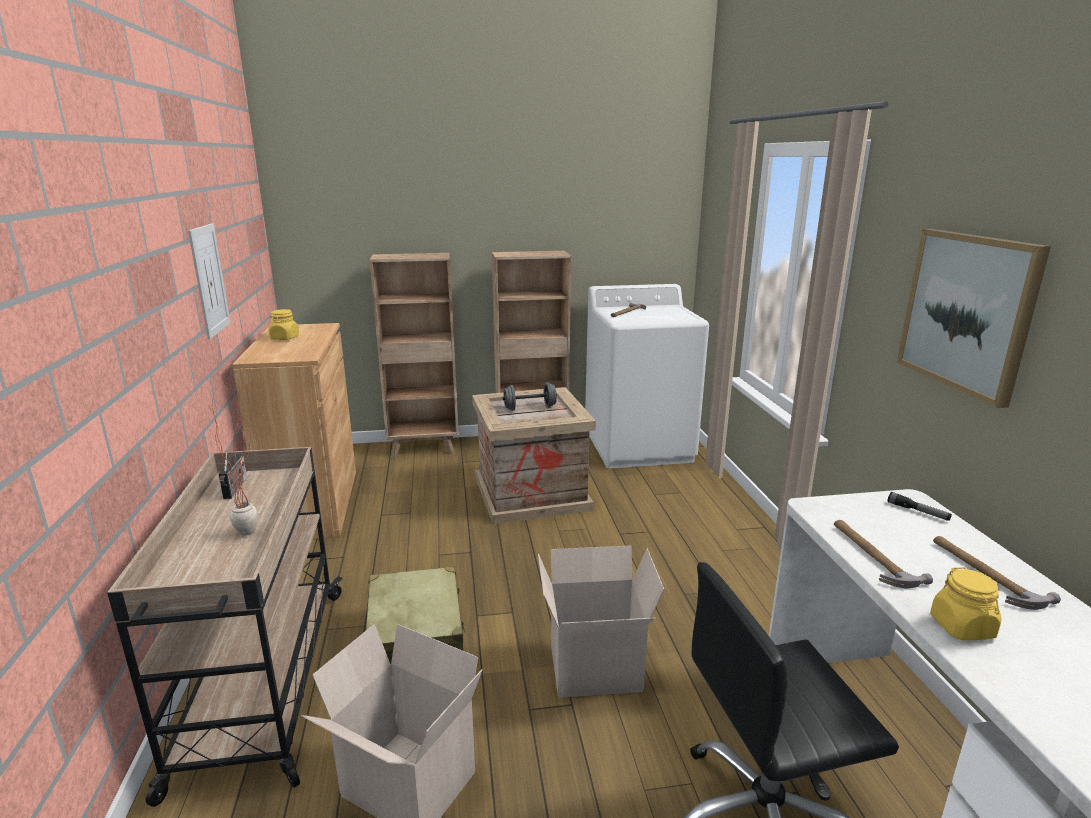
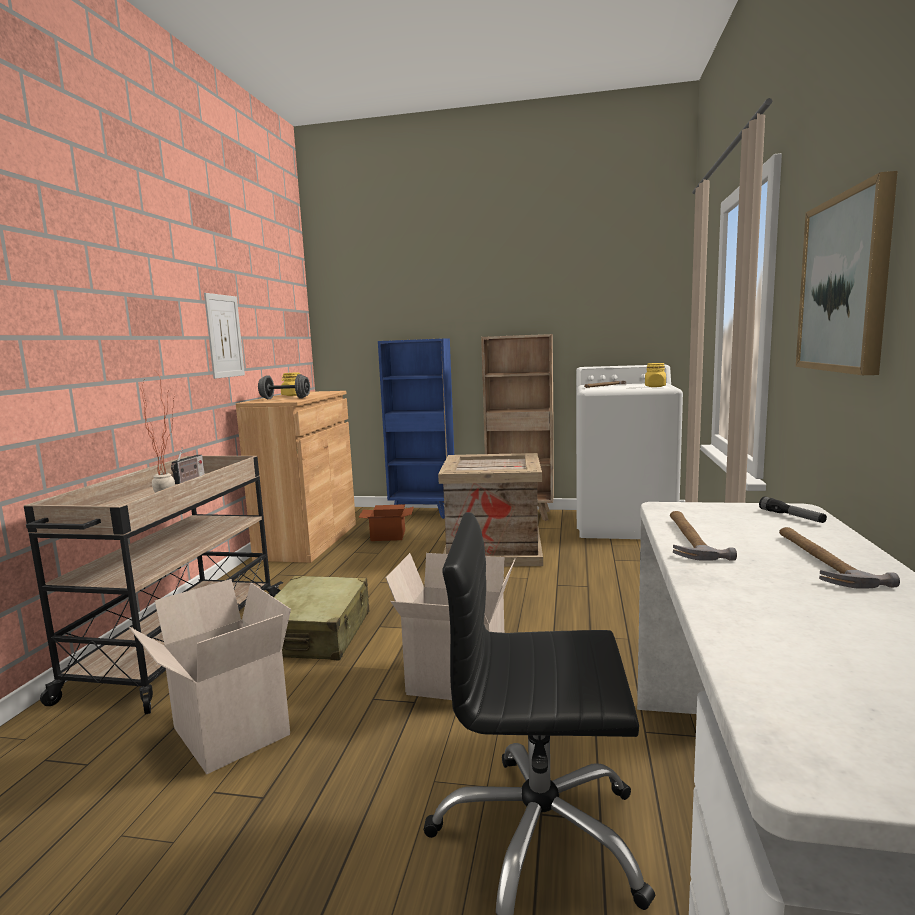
camera: 20 degrees right, 10 degrees down
brown bookcase [370,253,459,458] -> blue bookcase [378,338,454,519]
grey dumbbell [502,382,557,411] -> grey dumbbell moved to [258,374,310,399]
yellow jar [930,567,1002,640] -> yellow jar moved to [645,363,666,387]
none -> cardboard box [358,504,414,541]

